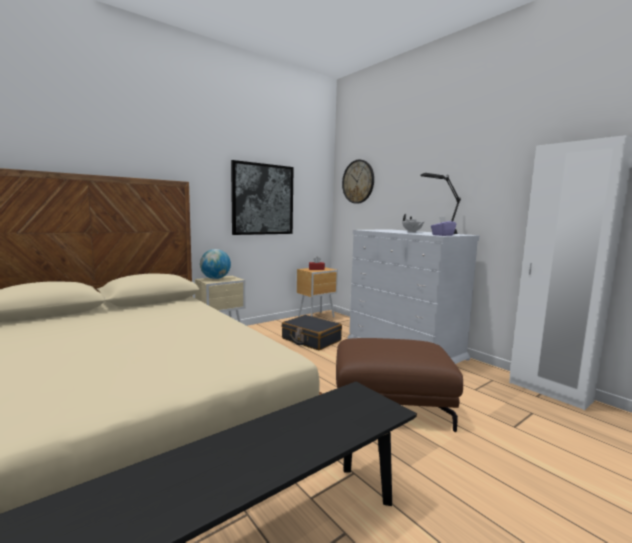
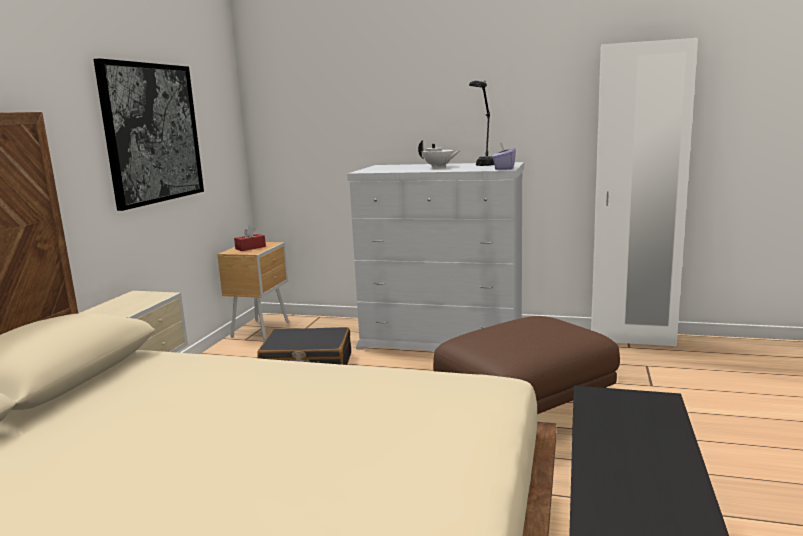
camera: 35 degrees left, 5 degrees up
globe [200,249,231,279] -> none
wall clock [342,160,374,204] -> none

